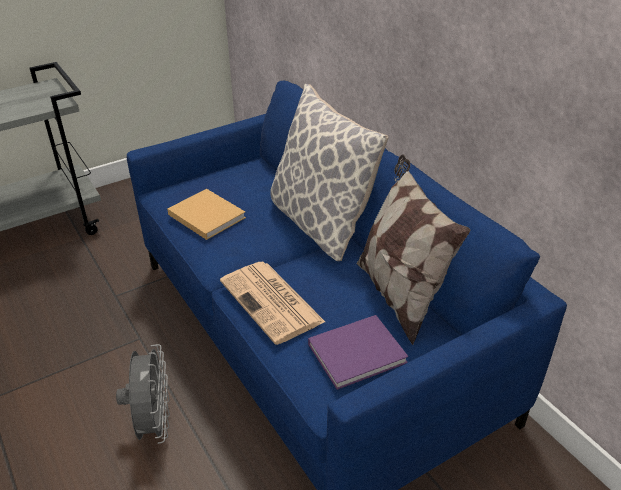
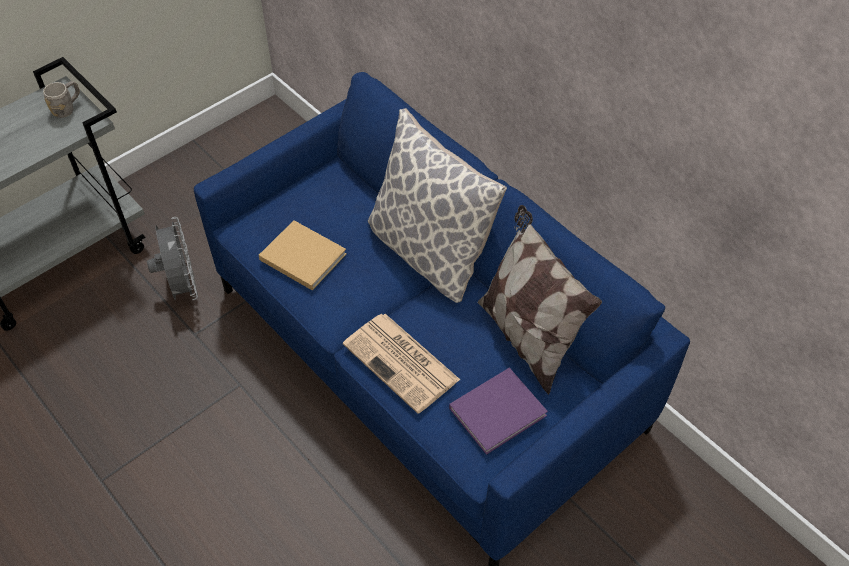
camera: 10 degrees left, 15 degrees up
grey fan [116,344,170,444] -> grey fan moved to [147,217,198,300]
none -> grey mug [43,81,80,118]

